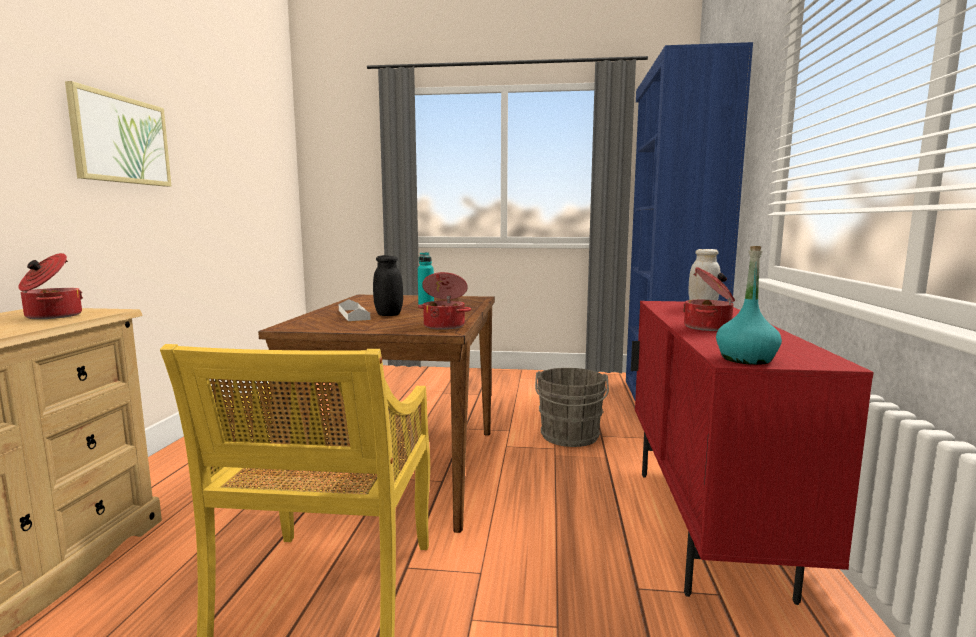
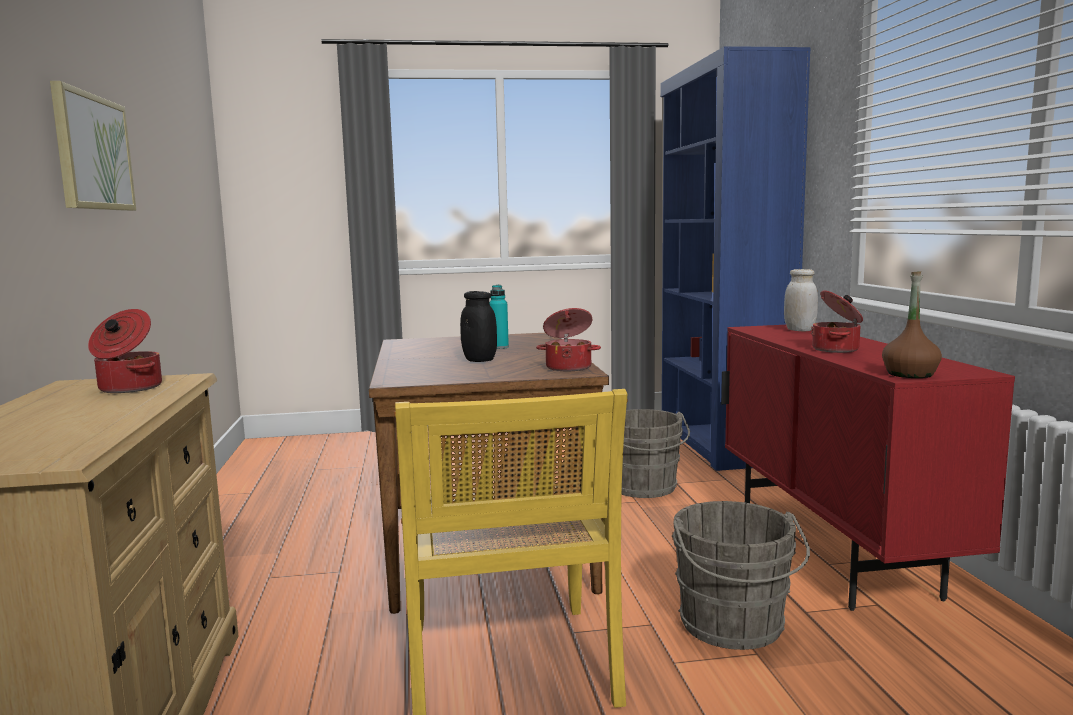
camera: 15 degrees left, 0 degrees up
white tray [339,299,371,321] -> none
turquoise bottle [716,246,782,365] -> brown bottle [882,272,942,378]
none -> grey bucket [672,501,810,650]

